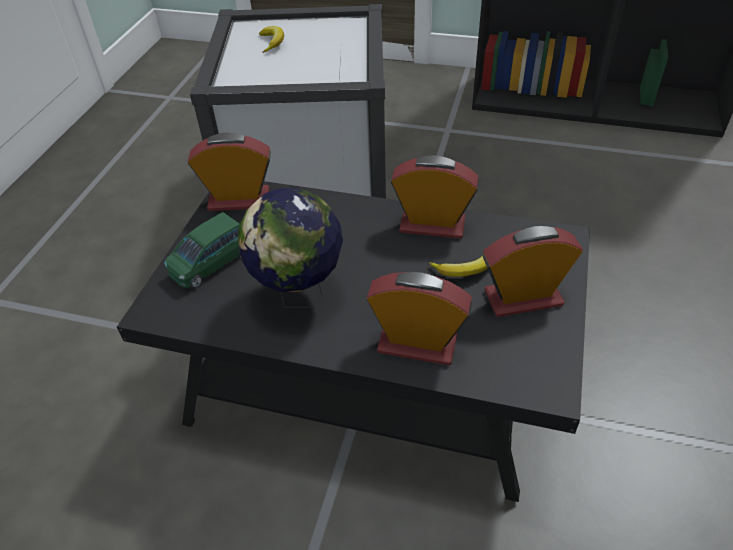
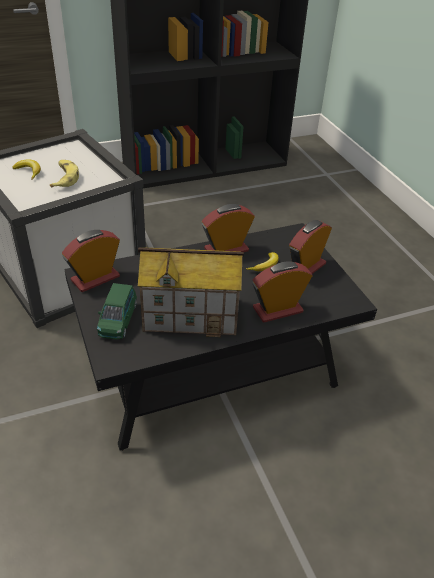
camera: 40 degrees left, 5 degrees down
globe [238,188,343,308] -> toy house [138,248,244,337]
none -> banana [50,160,79,187]

